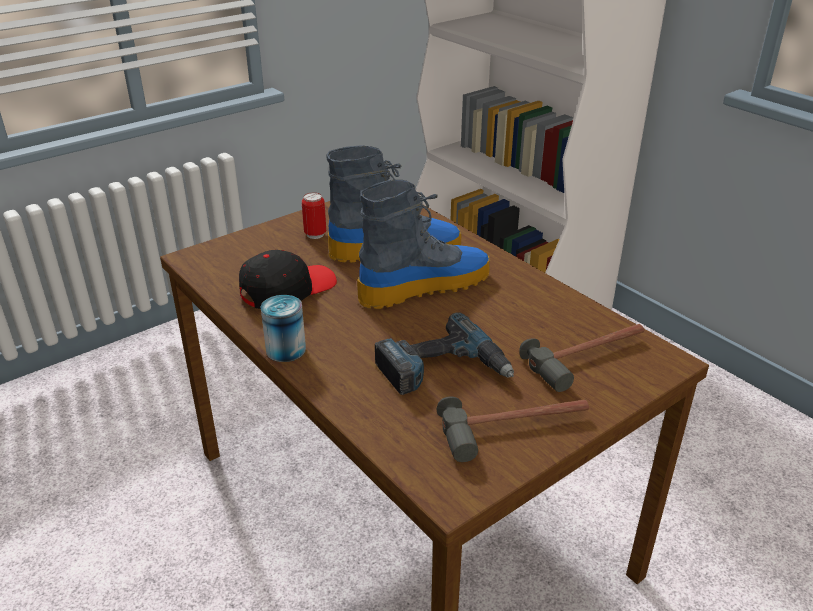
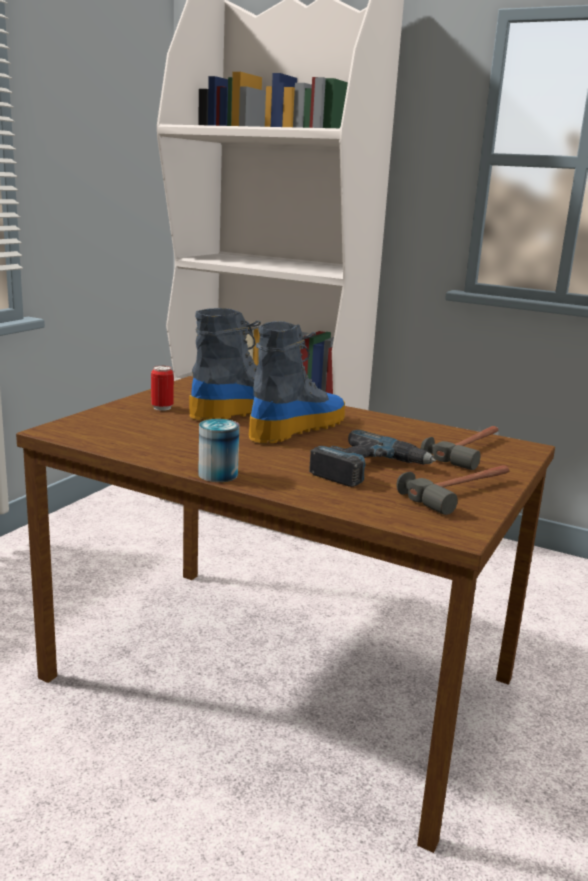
camera: 25 degrees left, 15 degrees down
black cap [239,250,337,309] -> none

